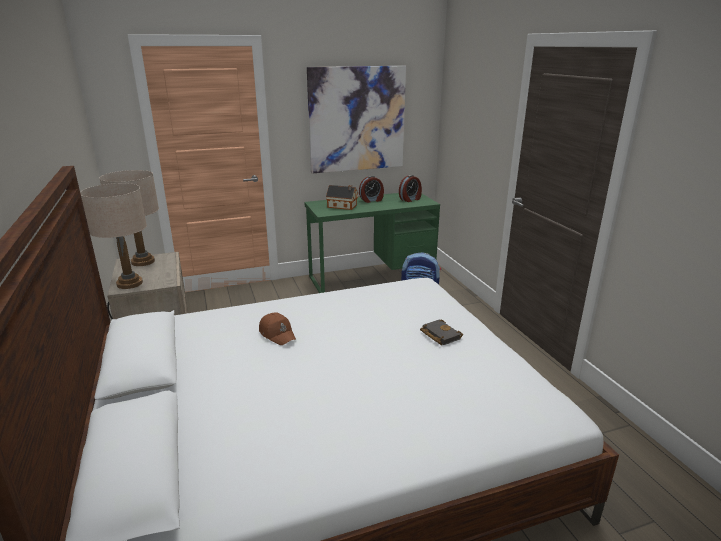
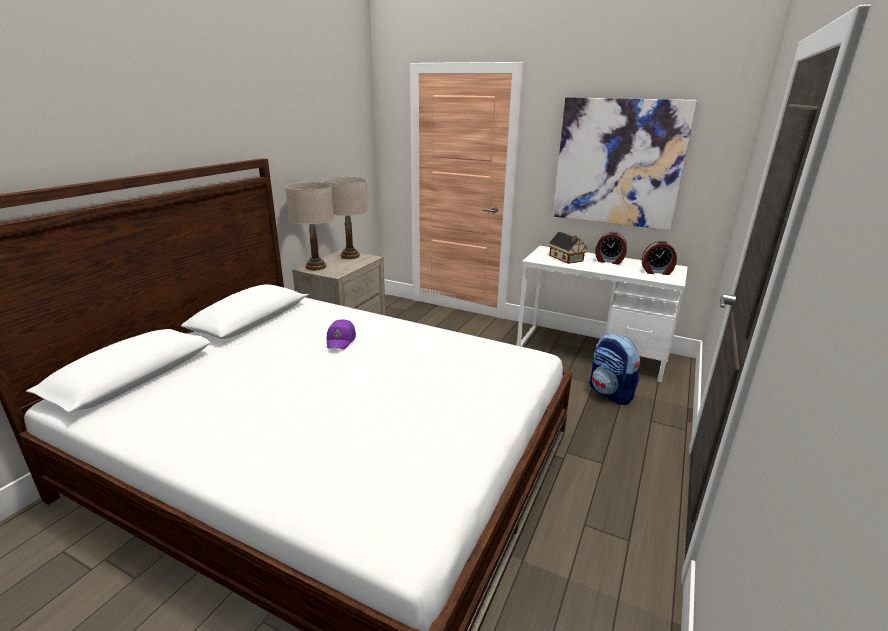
camera: 45 degrees right, 0 degrees up
brown cap [259,313,296,345] -> purple cap [326,319,356,350]
green desk [304,193,440,293] -> white desk [517,246,688,382]
black book [420,319,463,345] -> none

